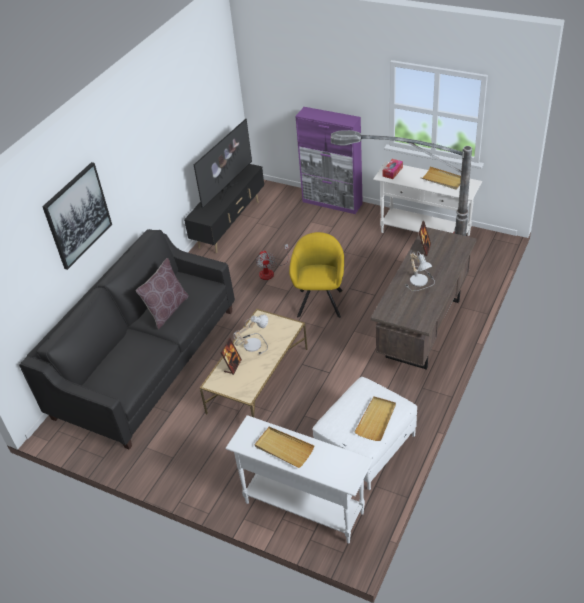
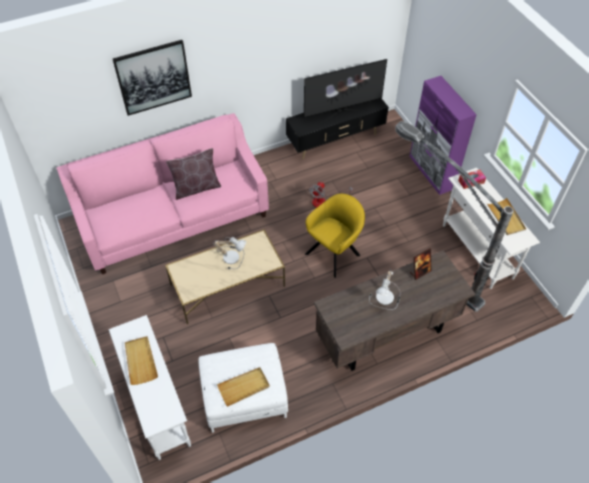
camera: 35 degrees right, 10 degrees up
black sofa [19,229,235,450] -> pink sofa [57,113,269,274]
picture frame [220,338,242,375] -> none

